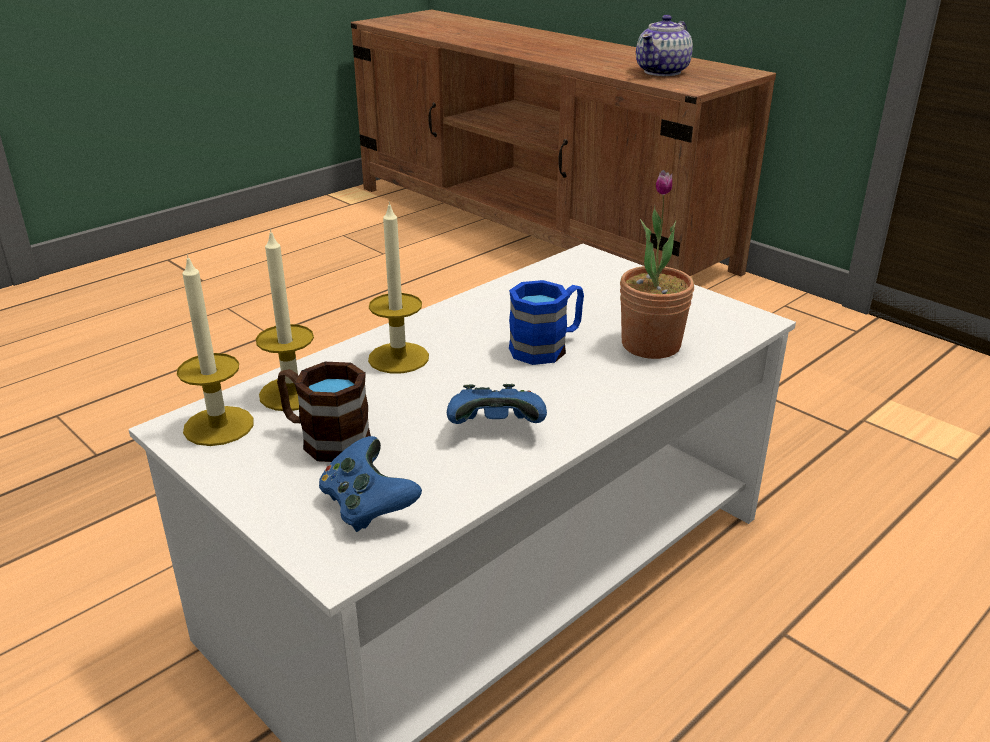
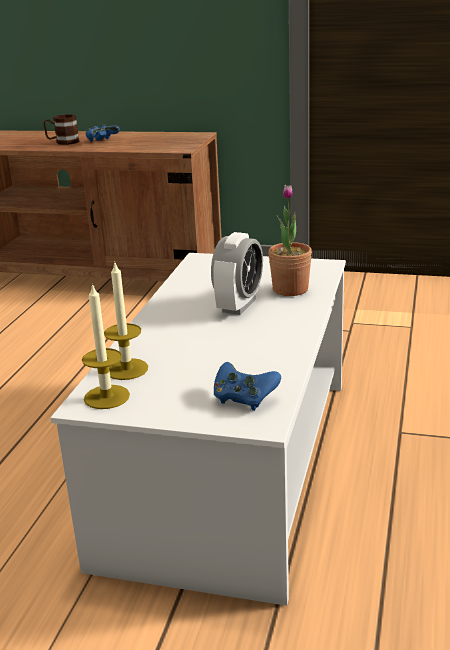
camera: 30 degrees left, 5 degrees down
brown mug [277,362,371,462] -> brown mug moved to [43,114,80,145]
candle [368,202,429,374] -> none
blue game controller [447,384,547,424] -> blue game controller moved to [86,124,120,142]
blue mug [509,280,584,365] -> alarm clock [211,232,263,315]
teapot [636,15,693,76] -> none

